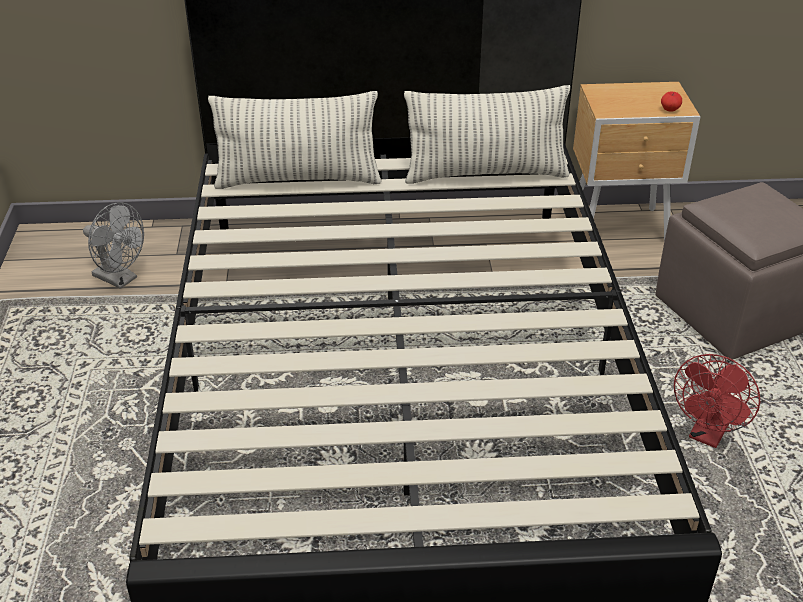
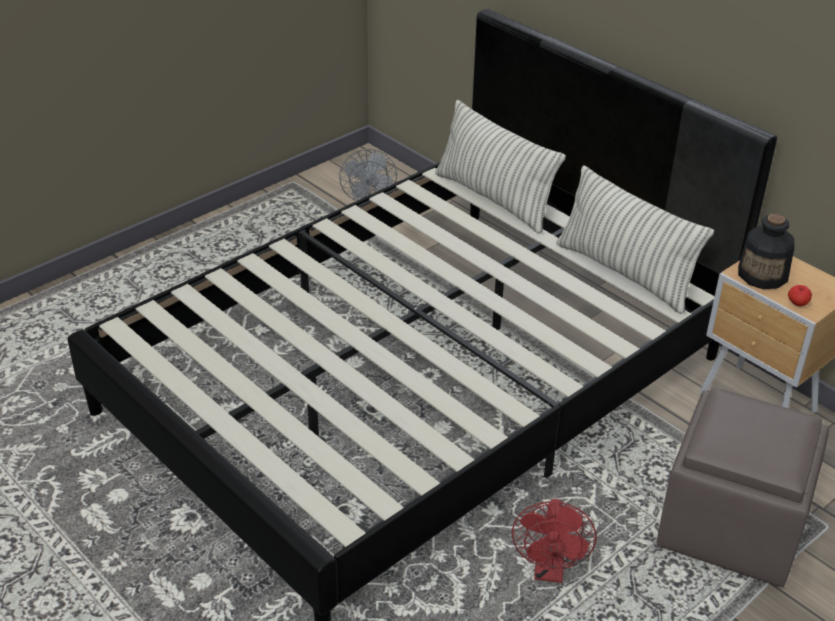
camera: 50 degrees right, 0 degrees up
red fan [674,354,760,448] -> red fan turned 75 degrees counterclockwise [512,499,596,583]
none -> bottle [738,214,795,289]

